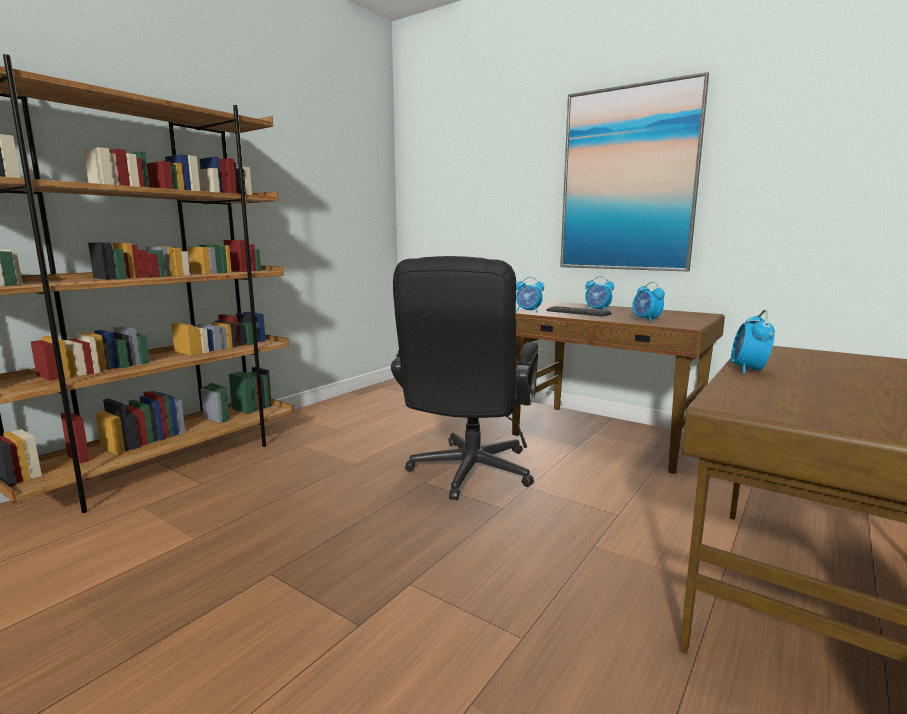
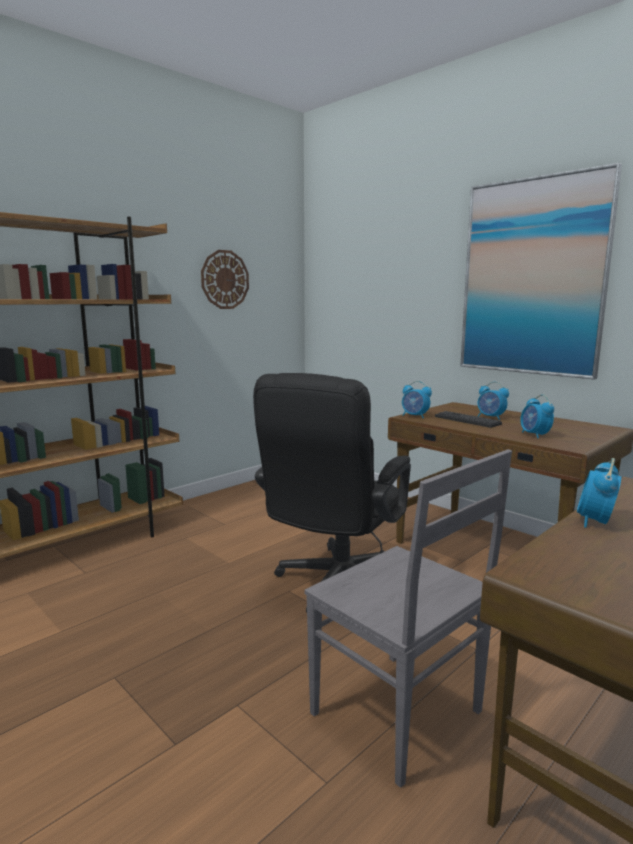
camera: 10 degrees right, 0 degrees up
none -> wall clock [201,250,249,309]
none -> grey chair [305,449,512,788]

